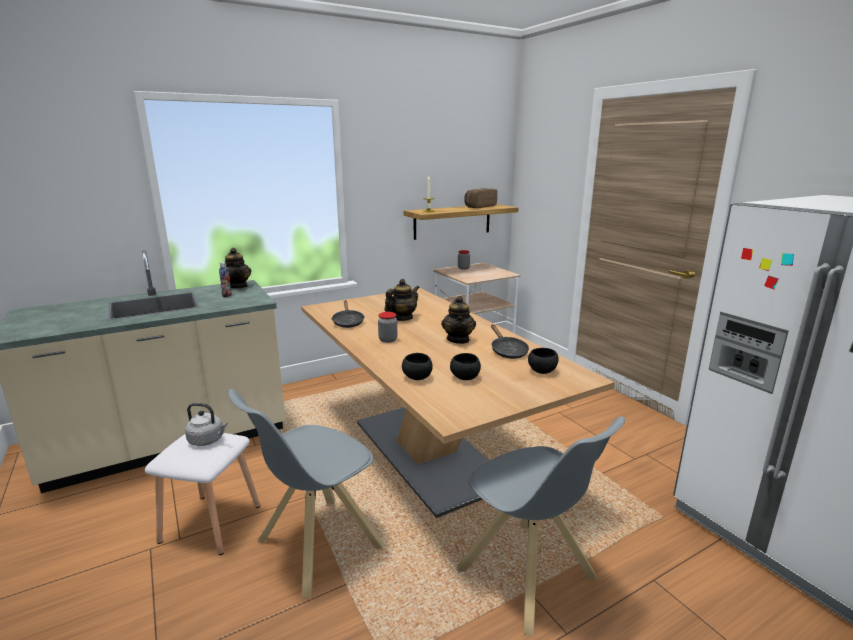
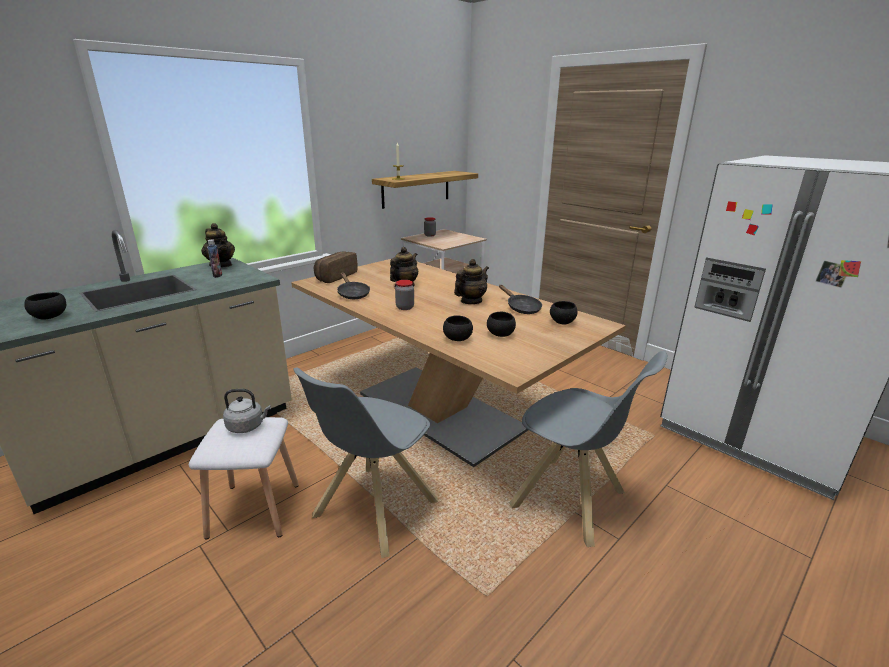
camera: 15 degrees left, 5 degrees up
teapot [441,296,476,344] -> teapot turned 120 degrees counterclockwise [454,259,489,304]
bread [464,188,497,208] -> bread moved to [314,251,358,283]
none -> black bowl [24,292,66,320]

